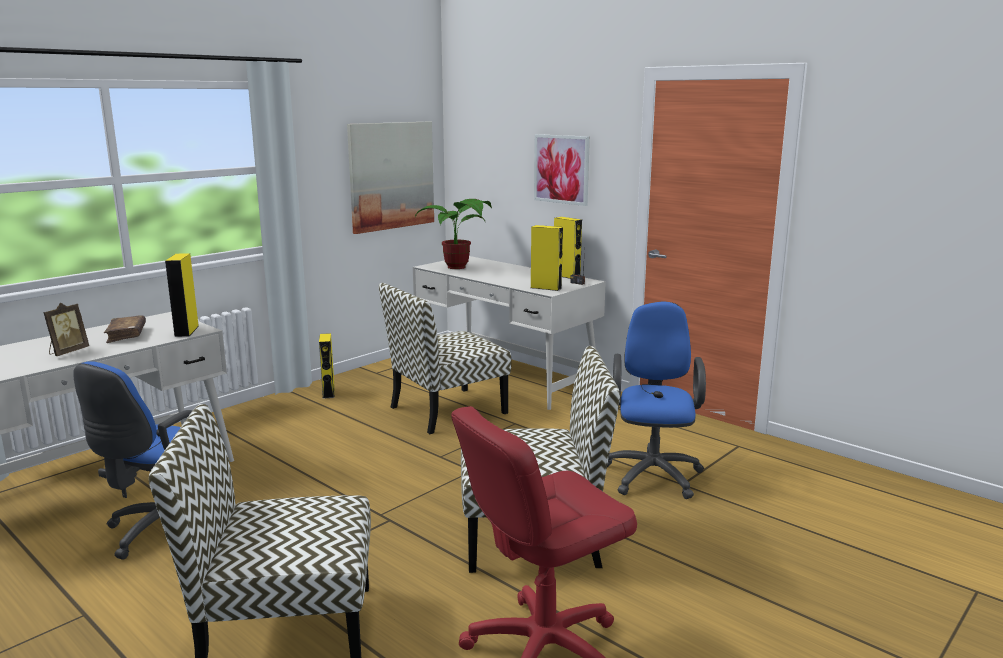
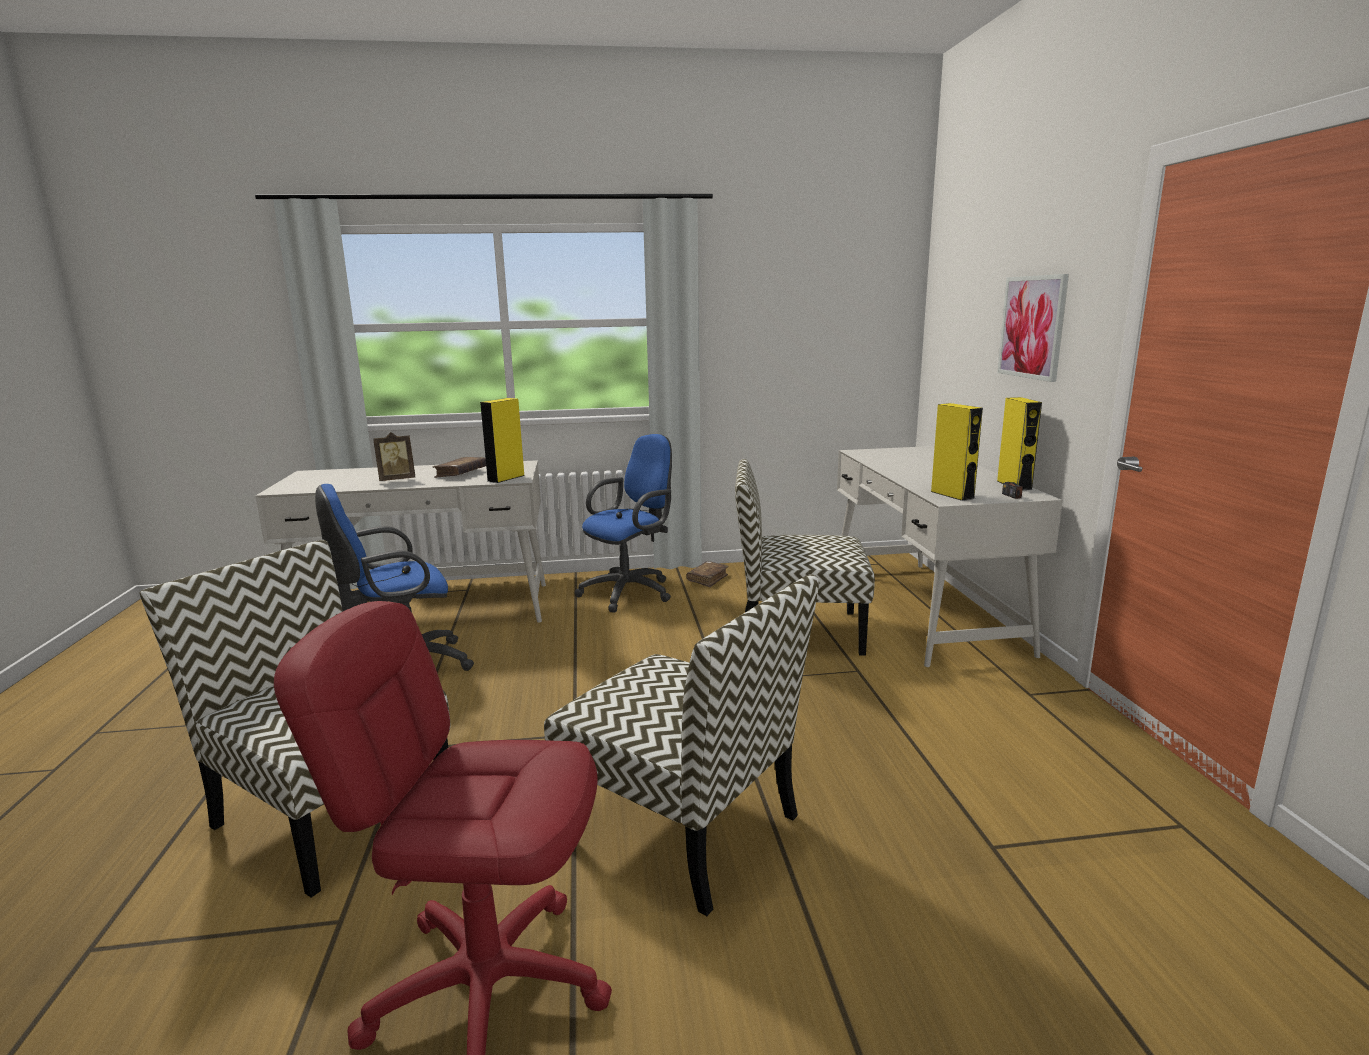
camera: 40 degrees right, 0 degrees up
yellow speaker [319,333,335,399] -> brown book [686,561,729,587]
picture [347,122,434,234] -> none
potted plant [415,199,492,269] -> none
blue office chair [607,302,706,499] -> blue office chair moved to [575,434,672,612]

